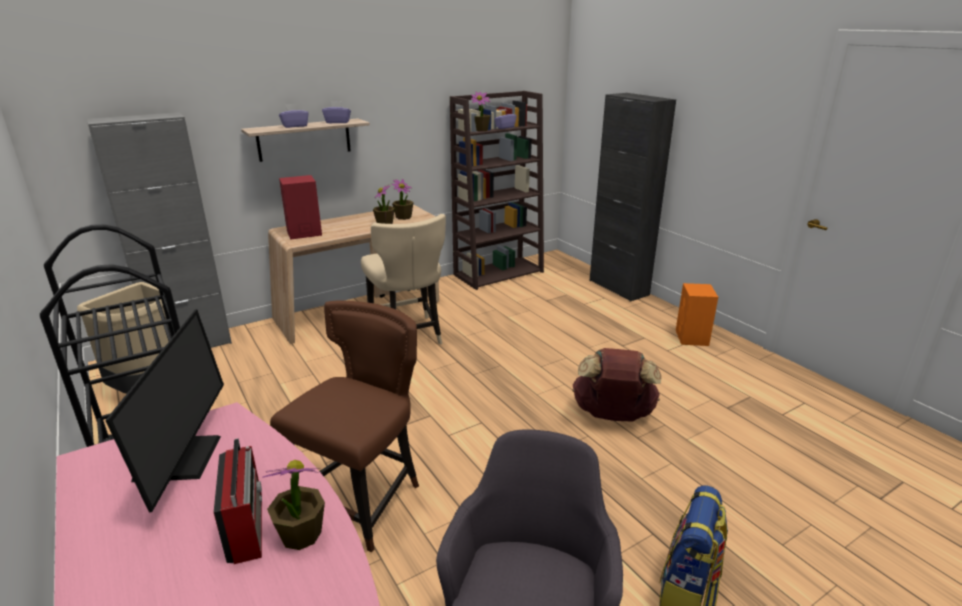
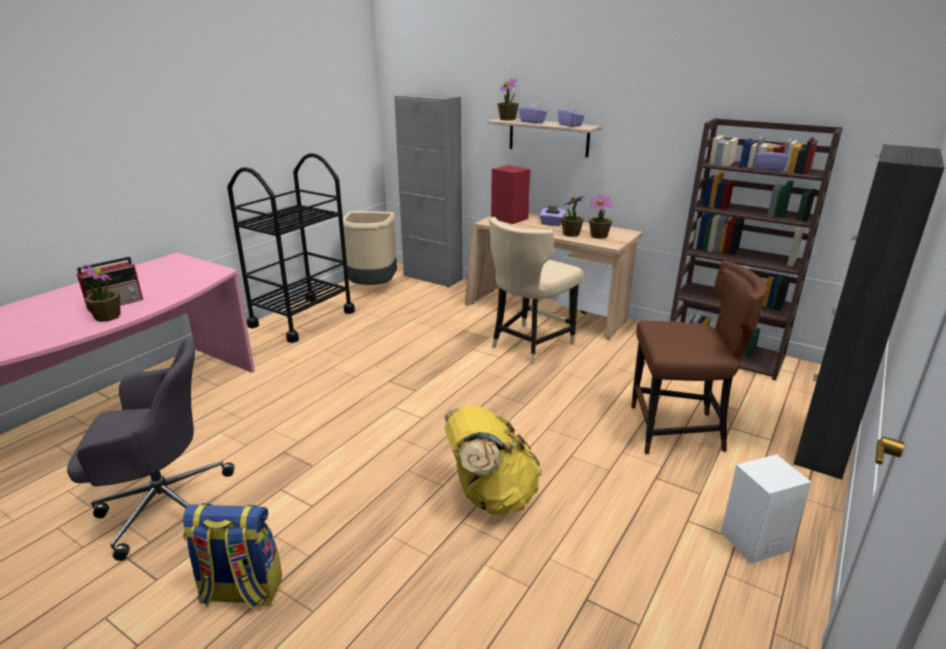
camera: 65 degrees right, 0 degrees up
monitor [105,309,224,512] -> none
brown chair [270,300,419,553] -> brown chair moved to [631,260,767,454]
potted plant [471,92,491,131] -> potted plant moved to [497,79,519,121]
brown backpack [572,348,662,422] -> yellow backpack [444,406,542,515]
orange speaker [676,283,718,346] -> white speaker [721,454,811,564]
none -> purple tissue box [539,206,566,226]

